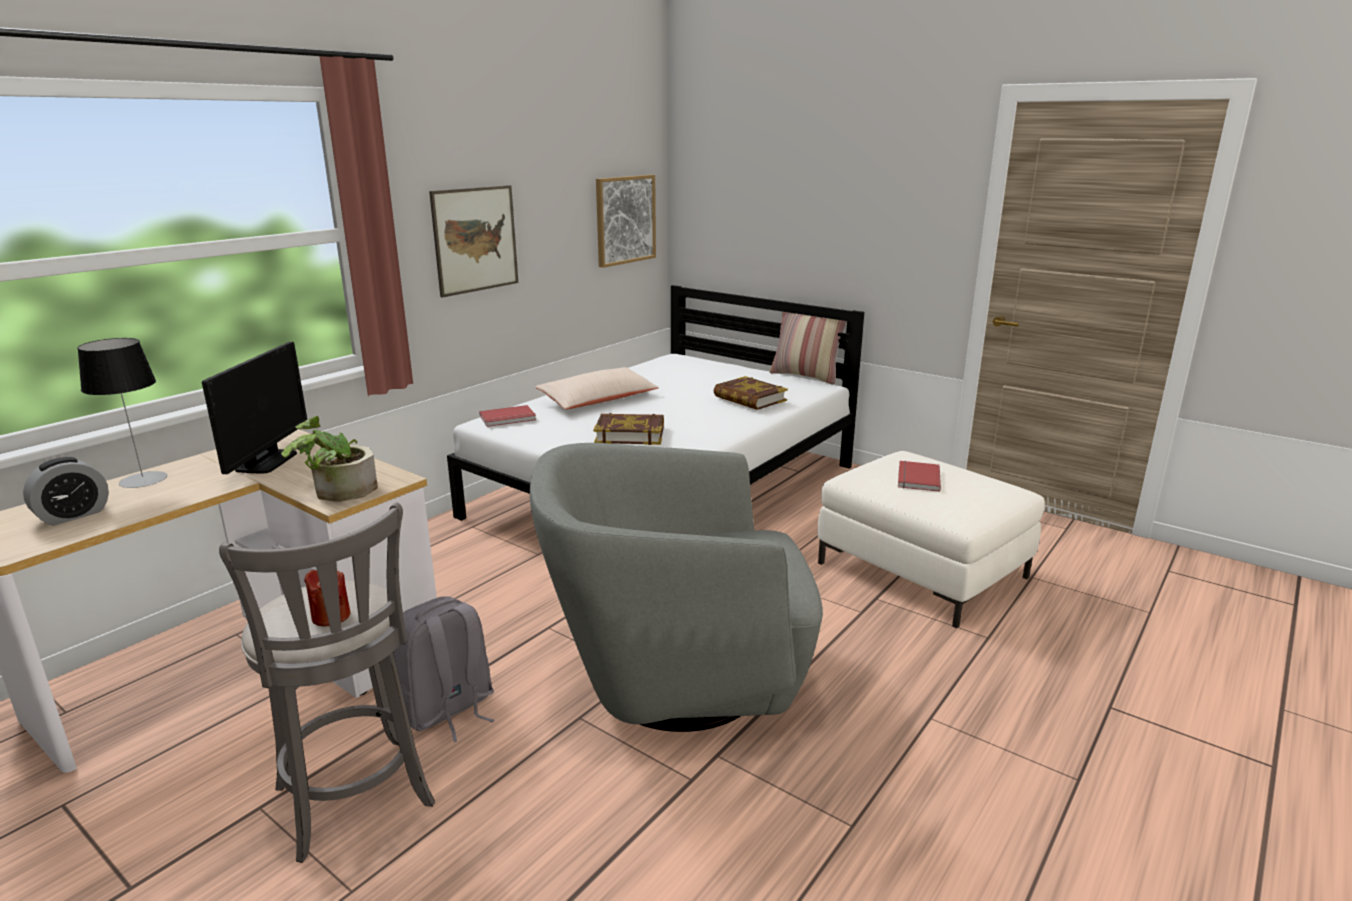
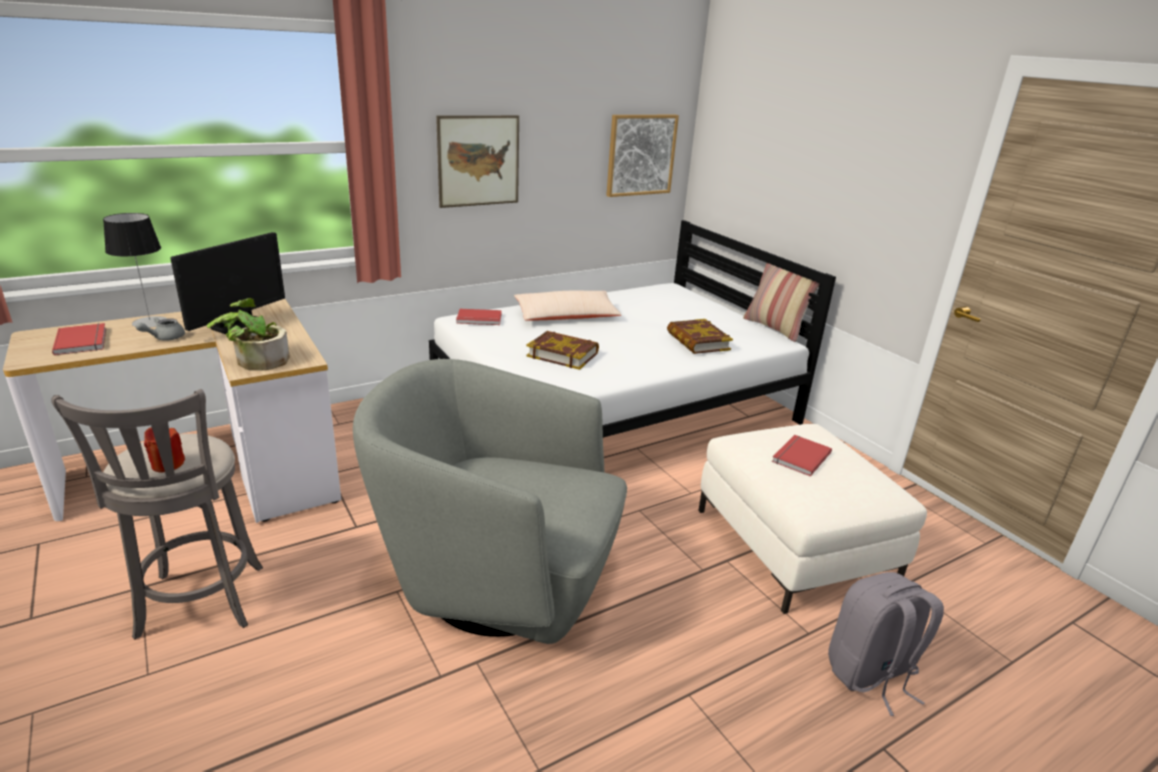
camera: 20 degrees right, 5 degrees up
alarm clock [23,457,109,526] -> red book [52,323,106,355]
grey backpack [393,596,495,742] -> grey backpack moved to [828,572,944,716]
none -> grey teapot [136,317,185,341]

